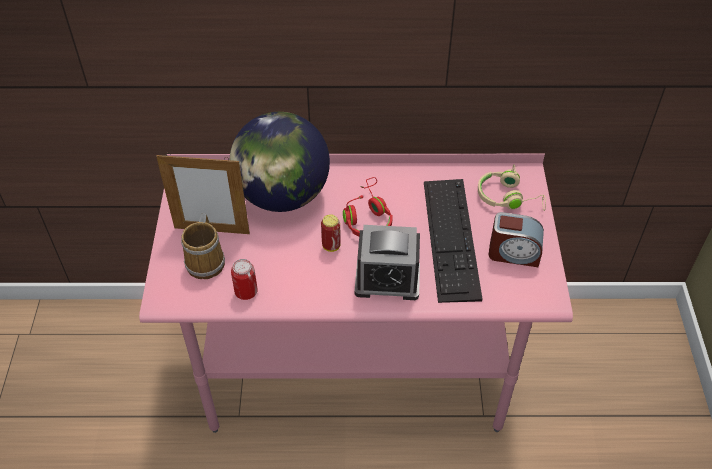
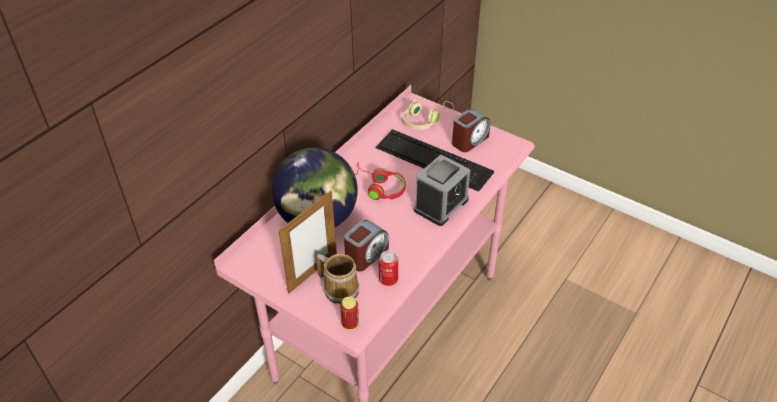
camera: 55 degrees left, 5 degrees down
can [321,214,341,252] -> can moved to [340,297,359,330]
none -> alarm clock [344,220,389,271]

